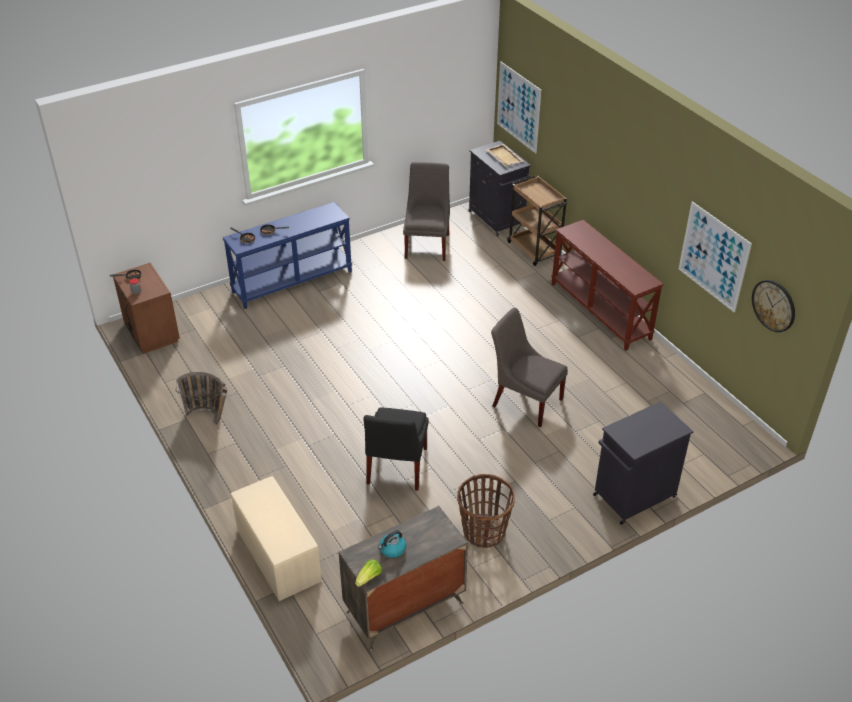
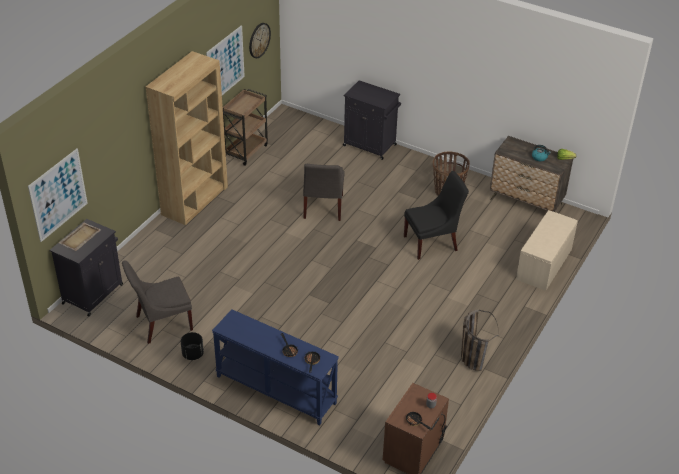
camera: 120 degrees left, 0 degrees up
brown cart [507,176,568,266] -> brown cart moved to [223,89,268,166]
brown console table [551,220,664,351] -> brown bookcase [145,51,228,225]
none -> black planter [181,332,204,360]

